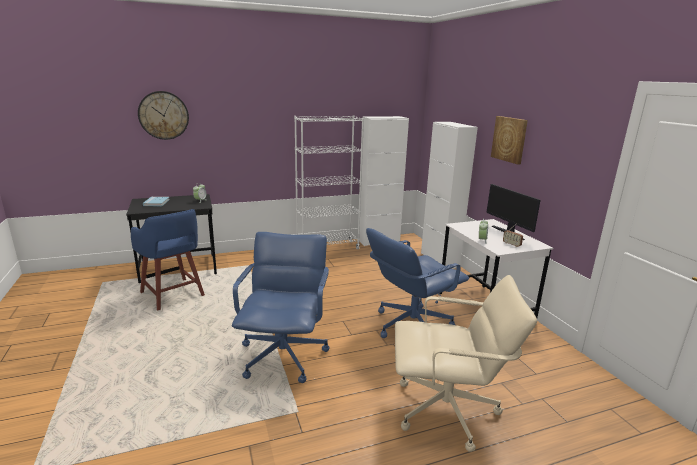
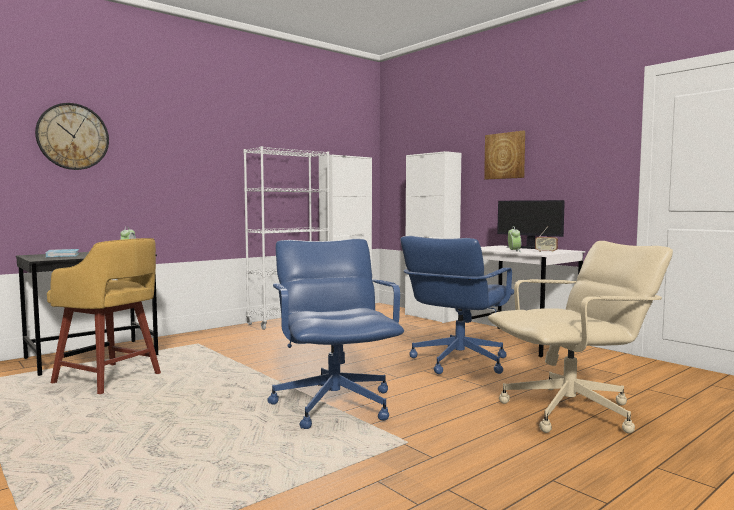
camera: 20 degrees left, 15 degrees down
blue stool [131,209,205,310] -> yellow stool [47,238,161,394]

